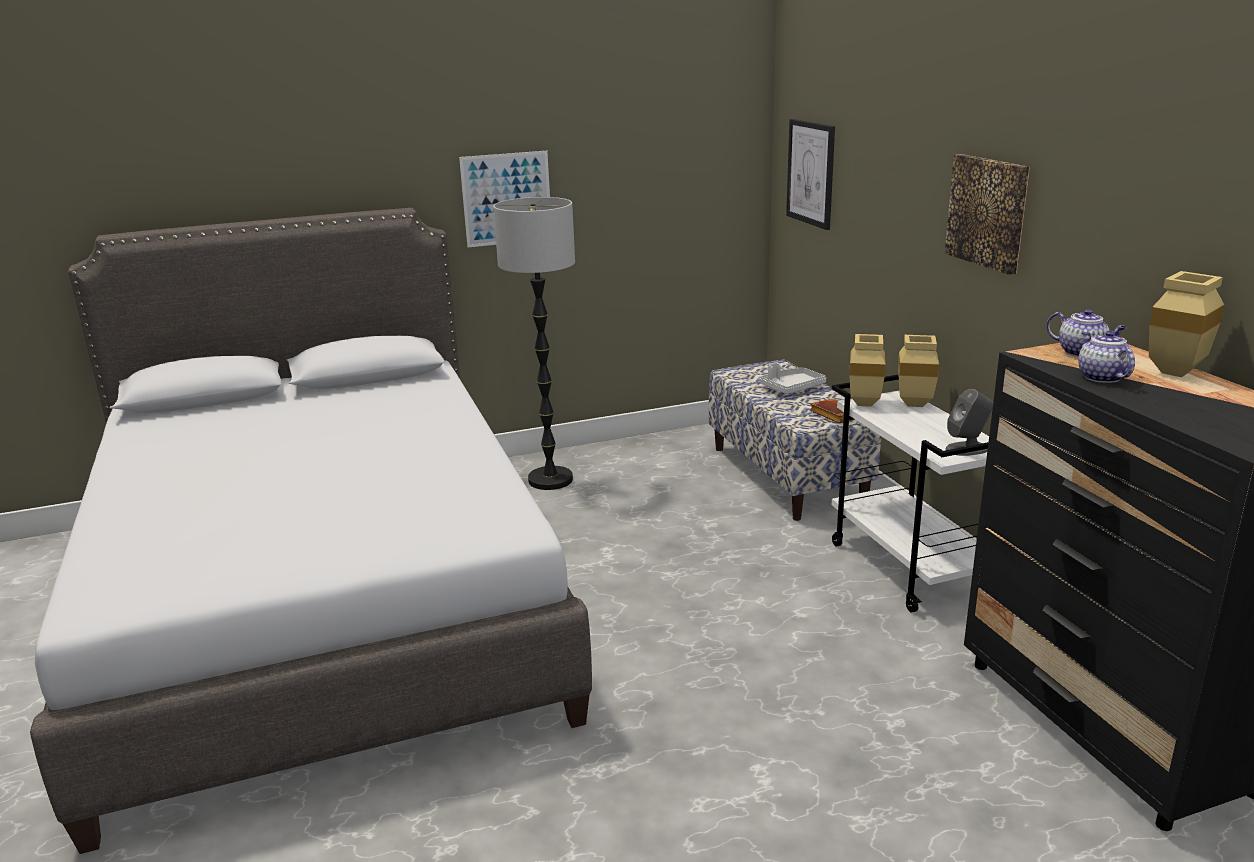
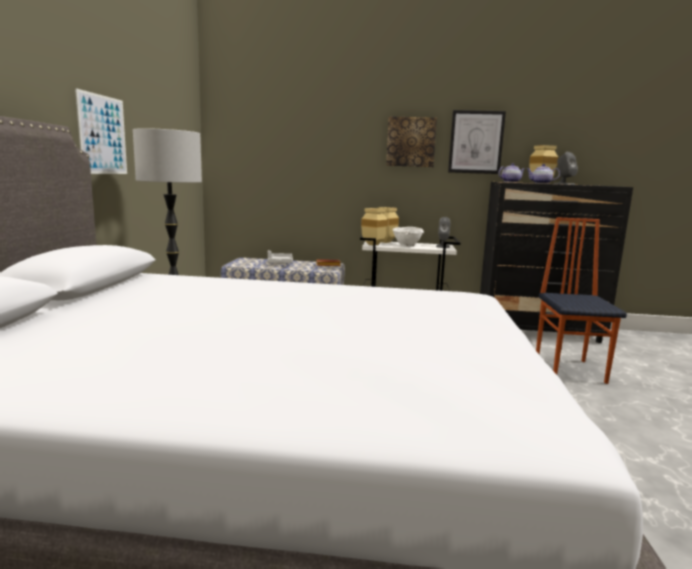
camera: 65 degrees left, 10 degrees down
picture [786,119,835,230] -> picture moved to [448,110,506,174]
none -> white bowl [393,227,424,247]
none -> chair [536,217,627,384]
none -> grey speaker [554,152,578,185]

